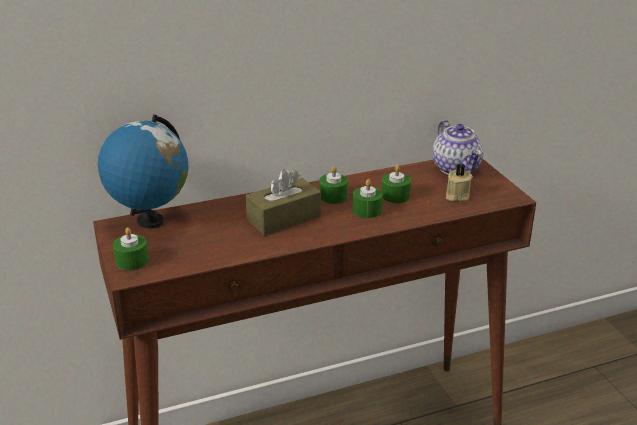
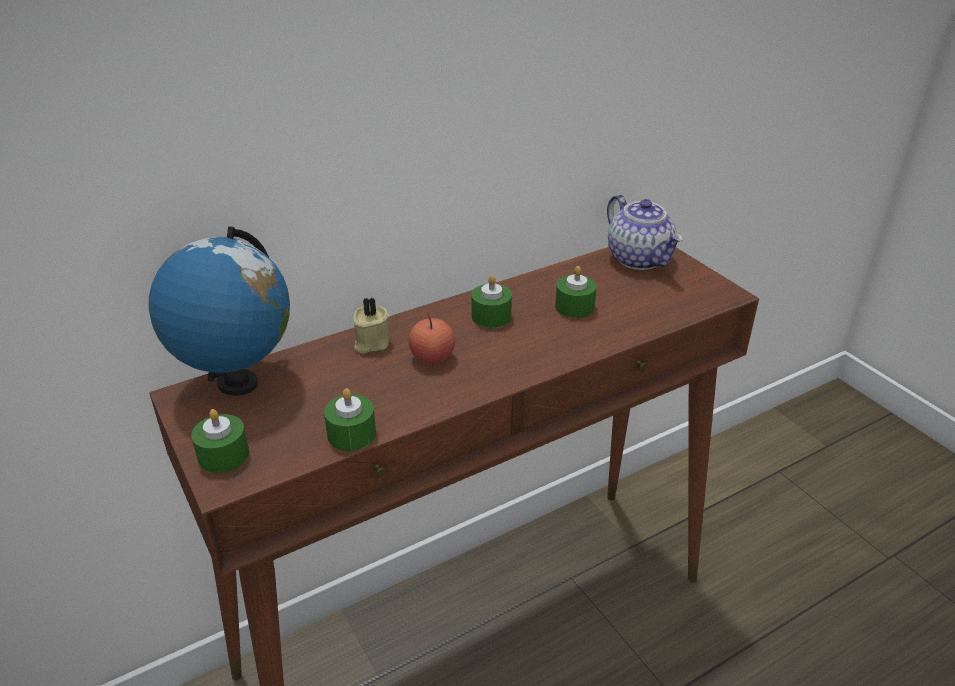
camera: 10 degrees left, 5 degrees up
brown tissue box [246,169,321,235] -> apple [408,313,455,364]
green candle [353,179,383,218] -> green candle moved to [324,388,376,451]
beige candle [446,163,473,202] -> beige candle moved to [353,297,389,354]

